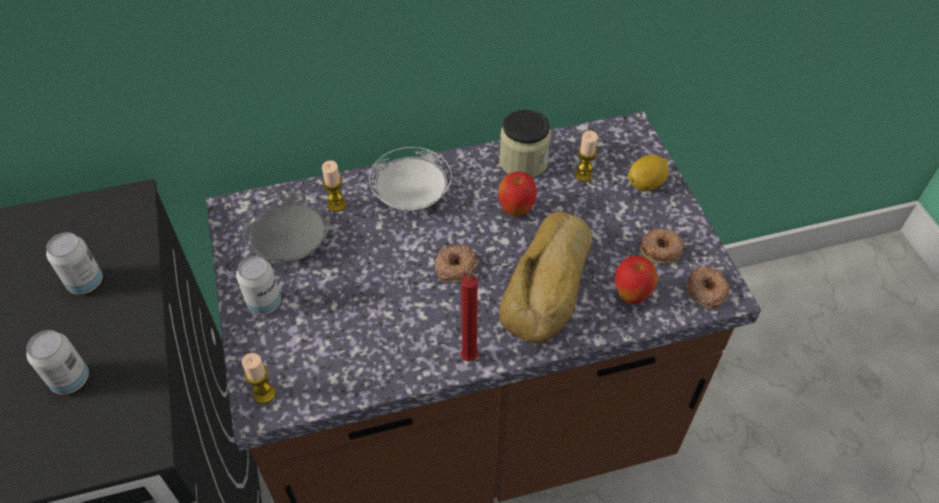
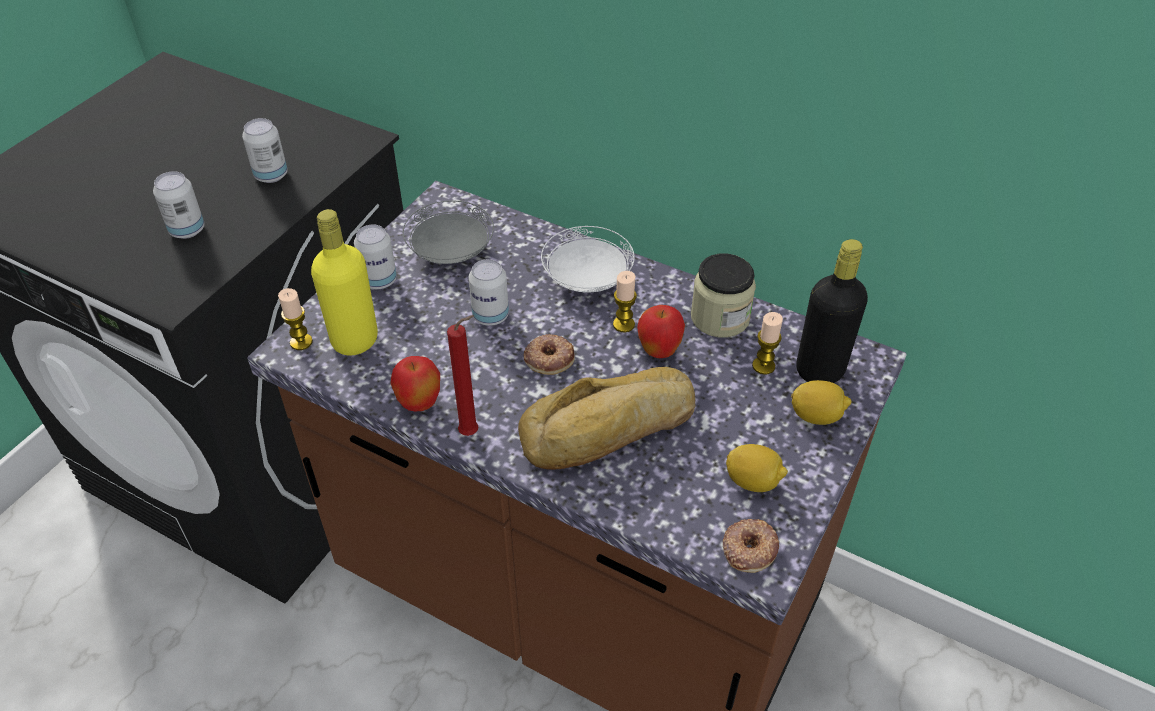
camera: 45 degrees right, 5 degrees down
candle [322,160,346,212] -> candle moved to [613,271,637,333]
apple [615,256,658,304] -> apple moved to [390,356,440,411]
donut [640,228,684,264] -> lemon [726,444,788,492]
none -> yellow bottle [311,209,378,356]
none -> can [469,259,509,326]
none -> black bottle [796,239,868,383]

